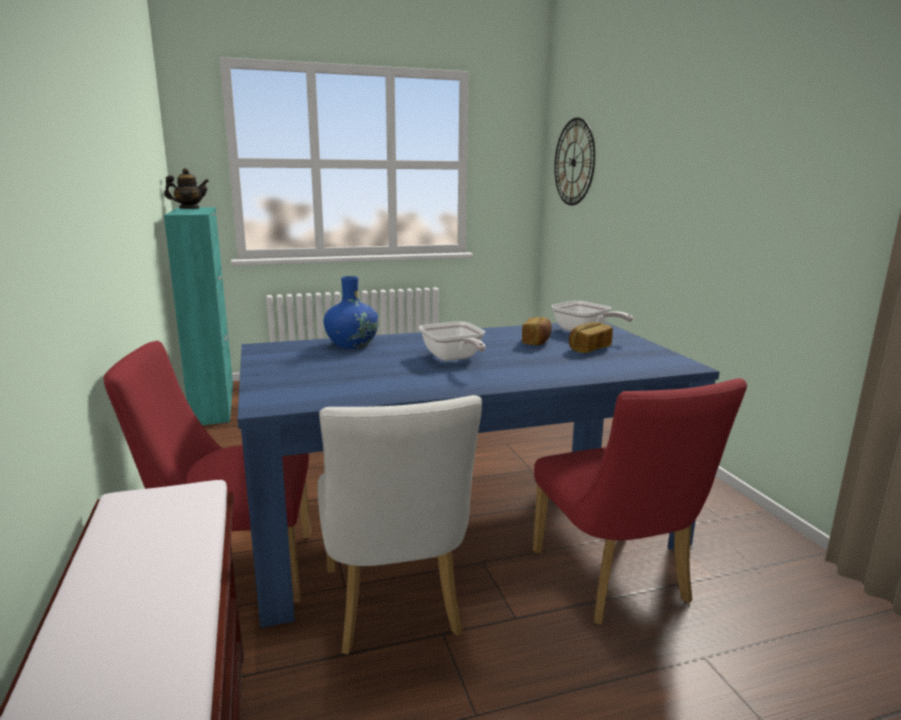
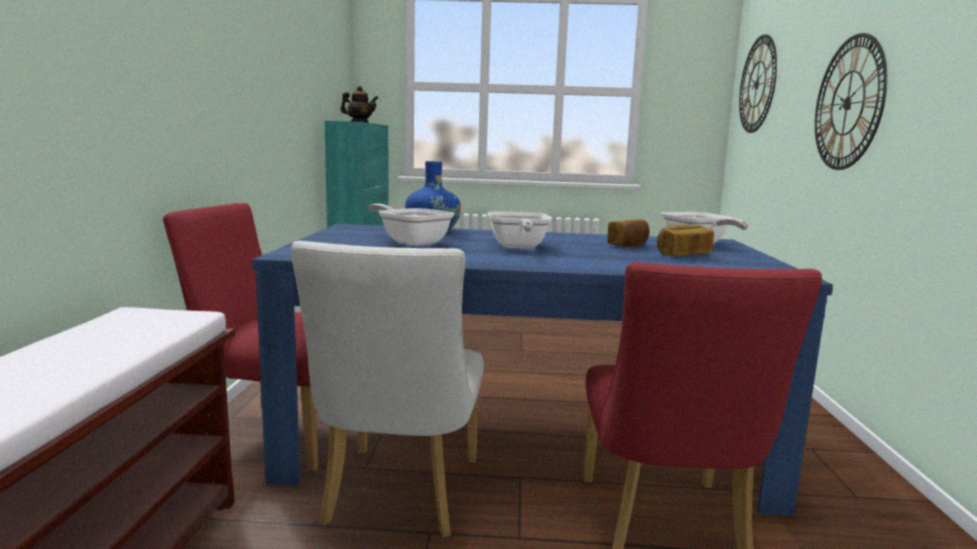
camera: 20 degrees right, 5 degrees down
none -> frying pan [368,204,454,246]
none -> wall clock [815,33,887,170]

